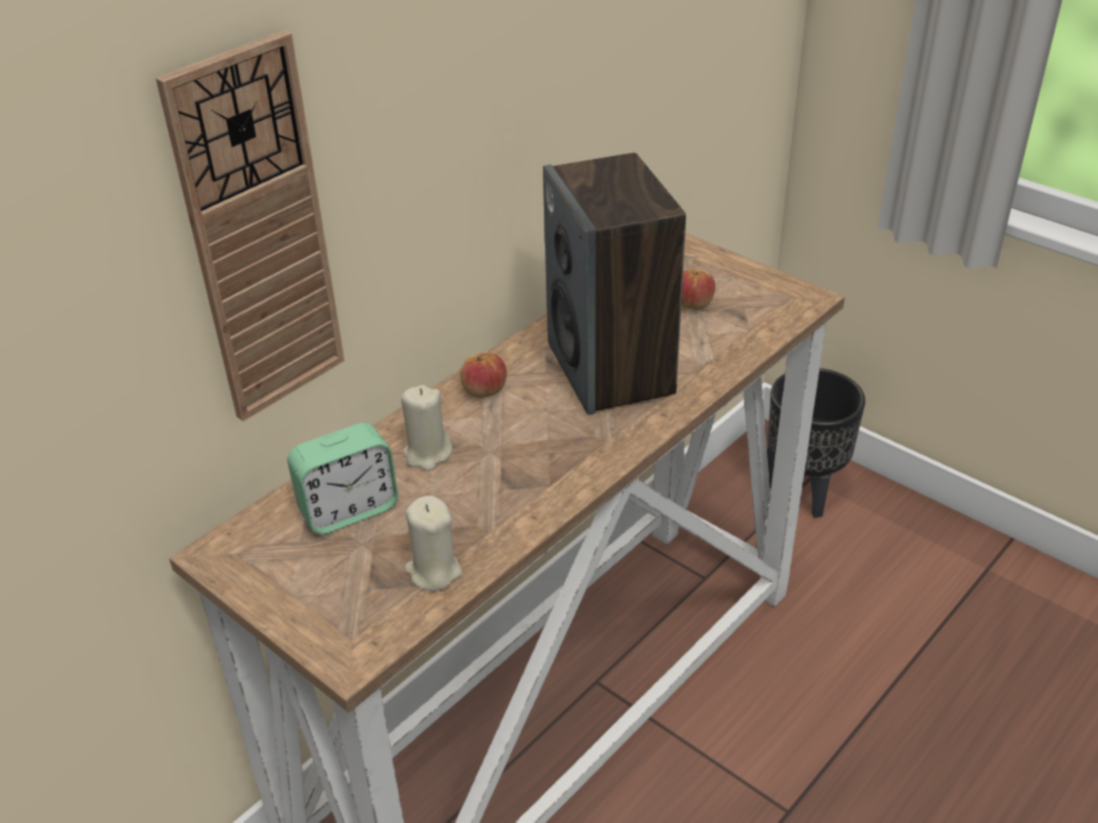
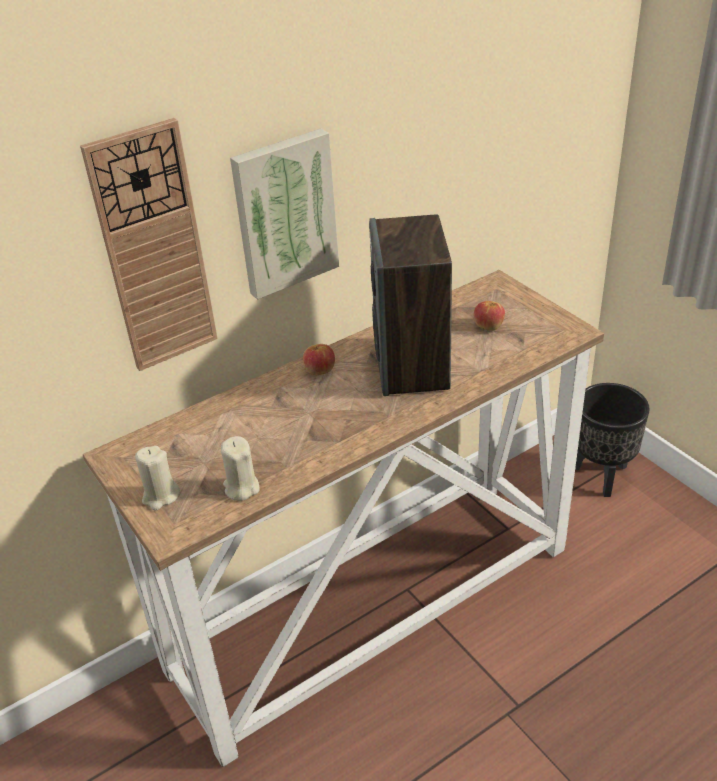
camera: 15 degrees right, 0 degrees up
alarm clock [287,423,398,535] -> none
beige candle [401,385,453,471] -> beige candle moved to [135,446,180,511]
none -> picture [230,128,339,300]

